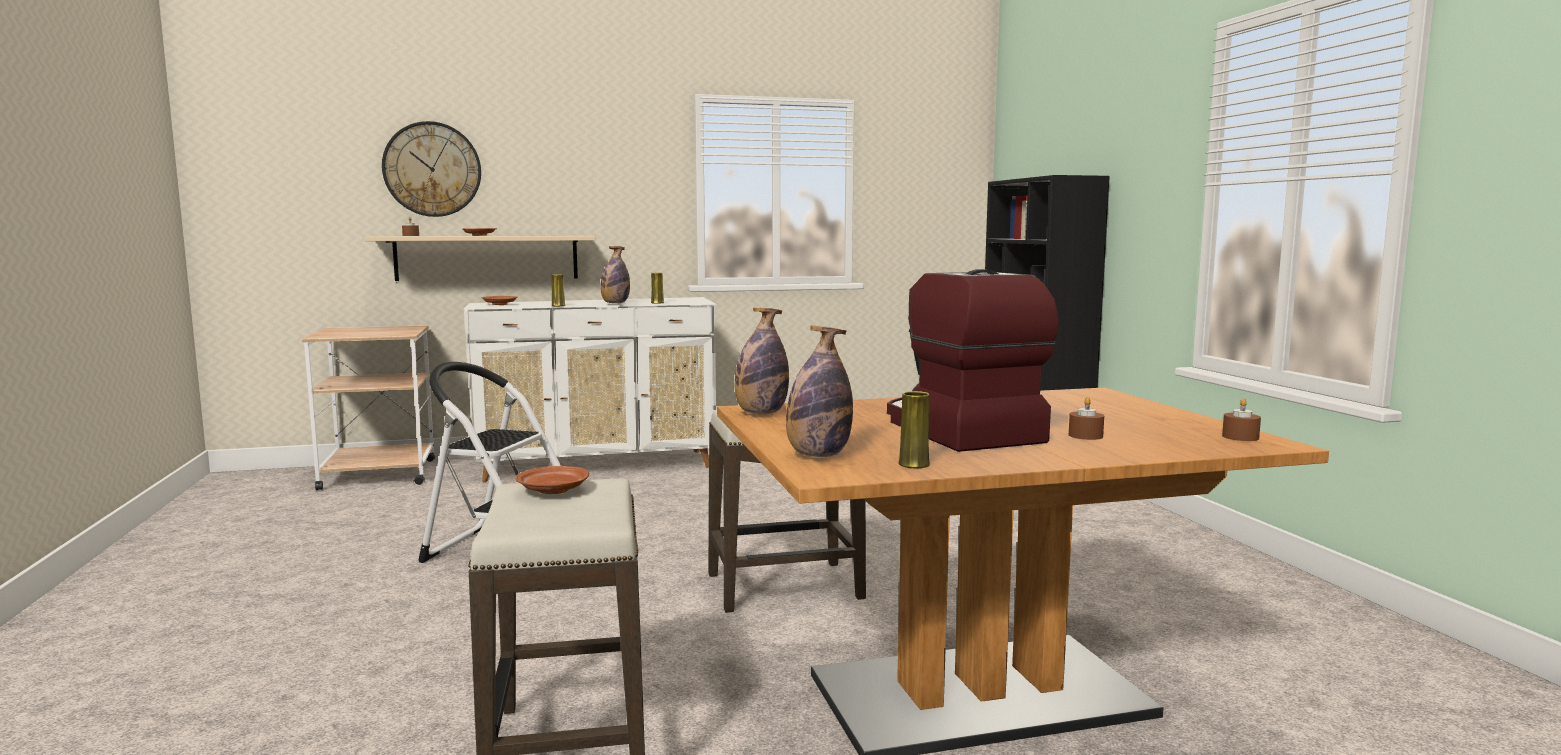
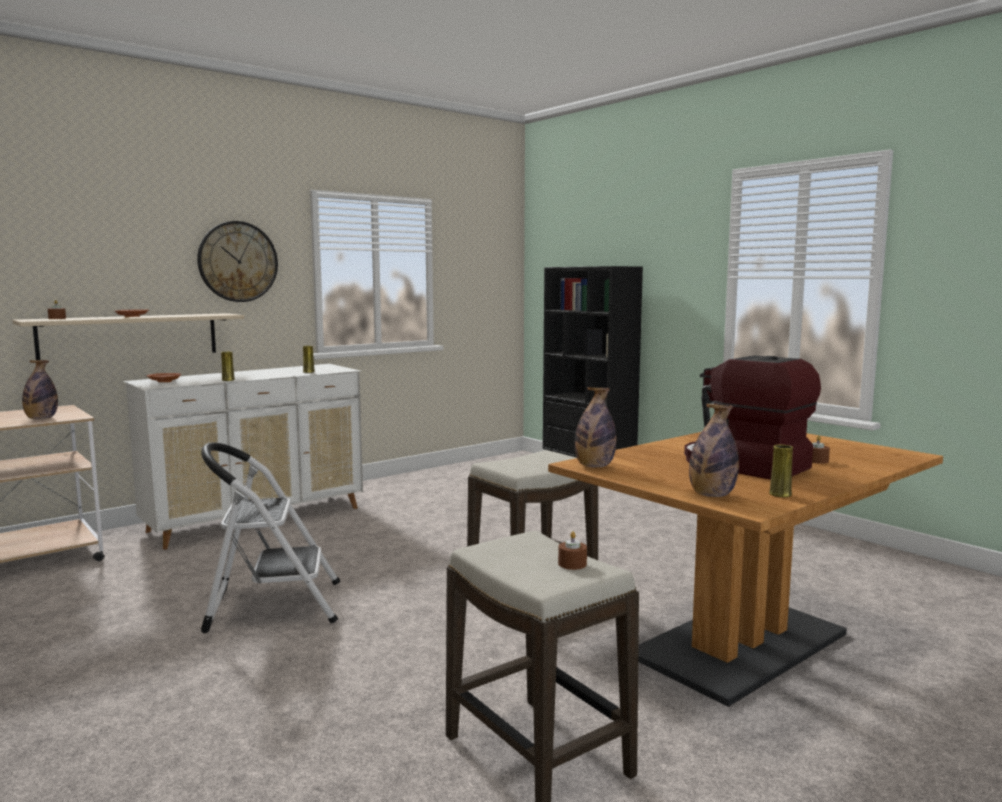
camera: 25 degrees left, 0 degrees up
wall clock [382,121,481,217] -> wall clock moved to [197,221,278,302]
brown plate [516,466,589,494] -> none
bottle [601,246,630,303] -> bottle moved to [22,360,58,419]
brown candle [1222,398,1261,441] -> brown candle moved to [558,531,587,570]

